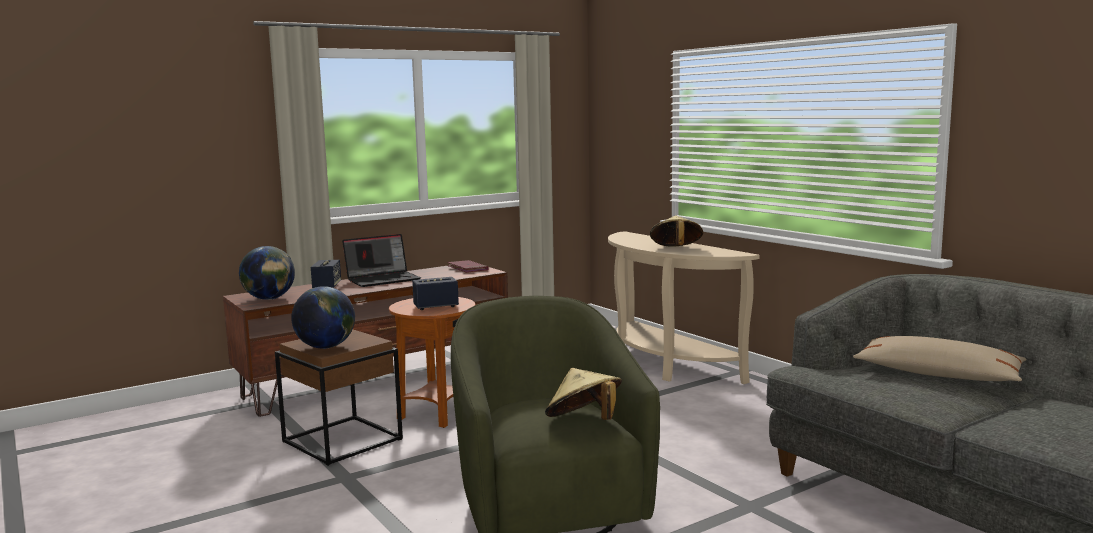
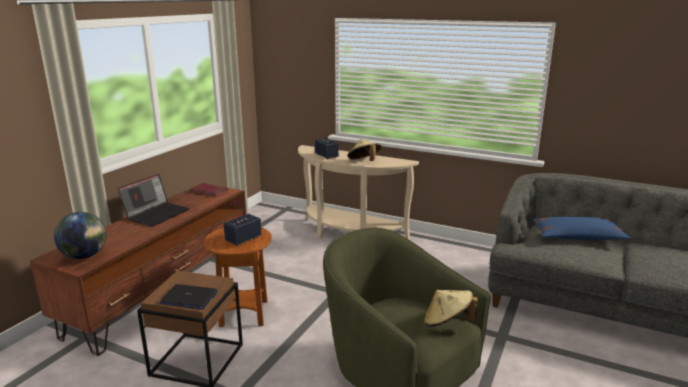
camera: 30 degrees left, 10 degrees up
globe [291,286,355,349] -> laptop [160,284,218,309]
speaker [311,260,341,288] -> speaker moved to [315,138,339,159]
beige pillow [853,336,1027,381] -> blue pillow [532,217,632,240]

